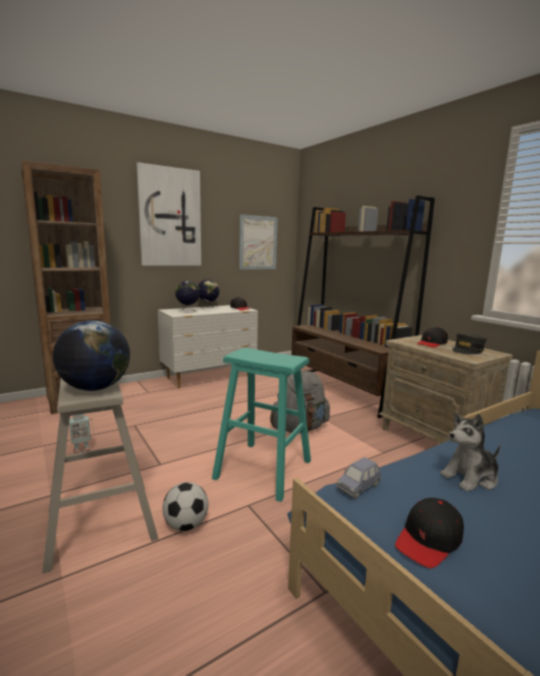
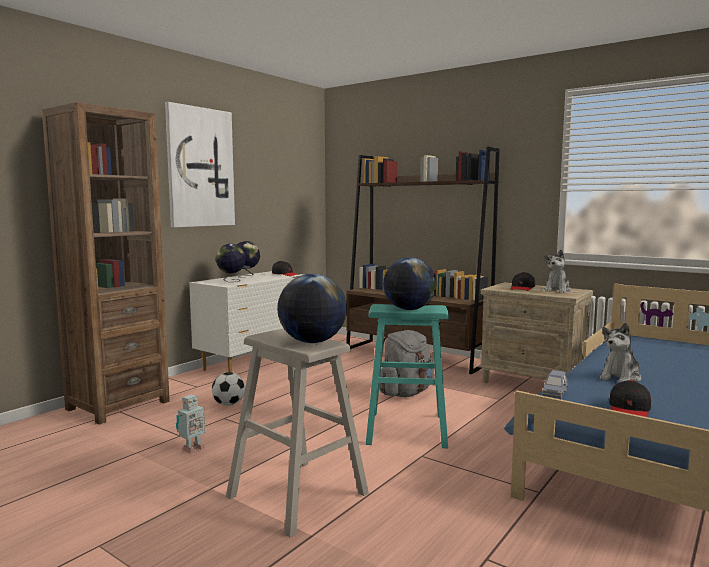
camera: 20 degrees left, 5 degrees down
football [162,482,208,531] -> football moved to [212,372,245,406]
picture [239,214,278,269] -> none
grey cap [452,334,487,354] -> plush toy [544,250,571,293]
none -> globe [383,257,436,310]

